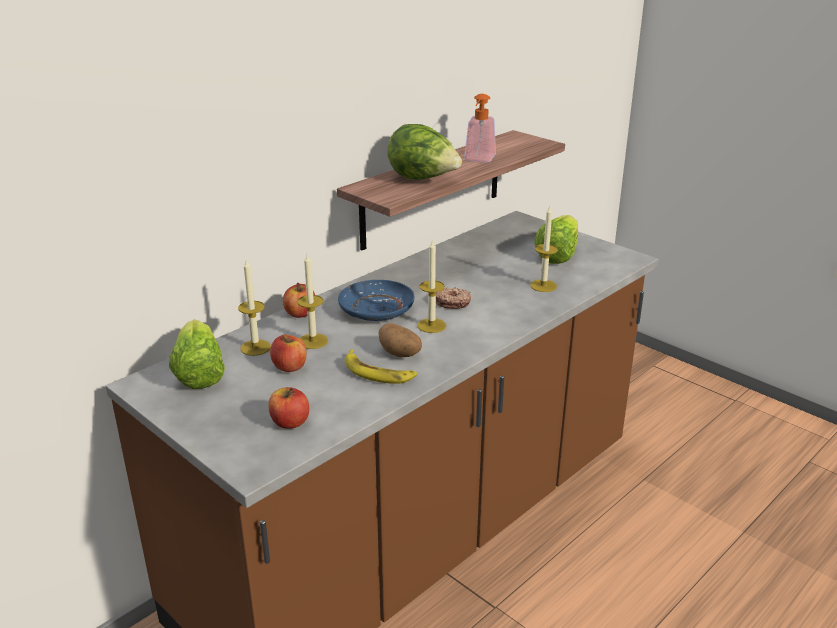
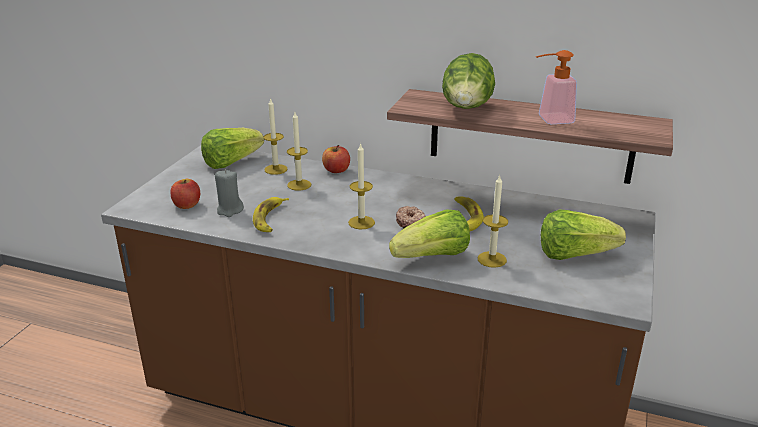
camera: 65 degrees right, 0 degrees up
apple [270,335,307,372] -> none
blue plate [338,280,414,321] -> none
potato [378,323,422,357] -> none
none -> grey candle [215,170,244,217]
none -> lettuce [389,210,470,258]
none -> banana [455,197,484,231]

